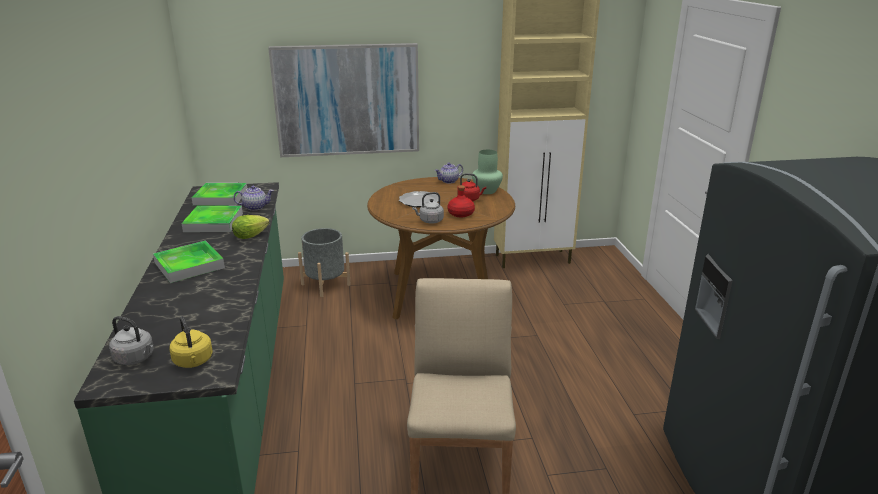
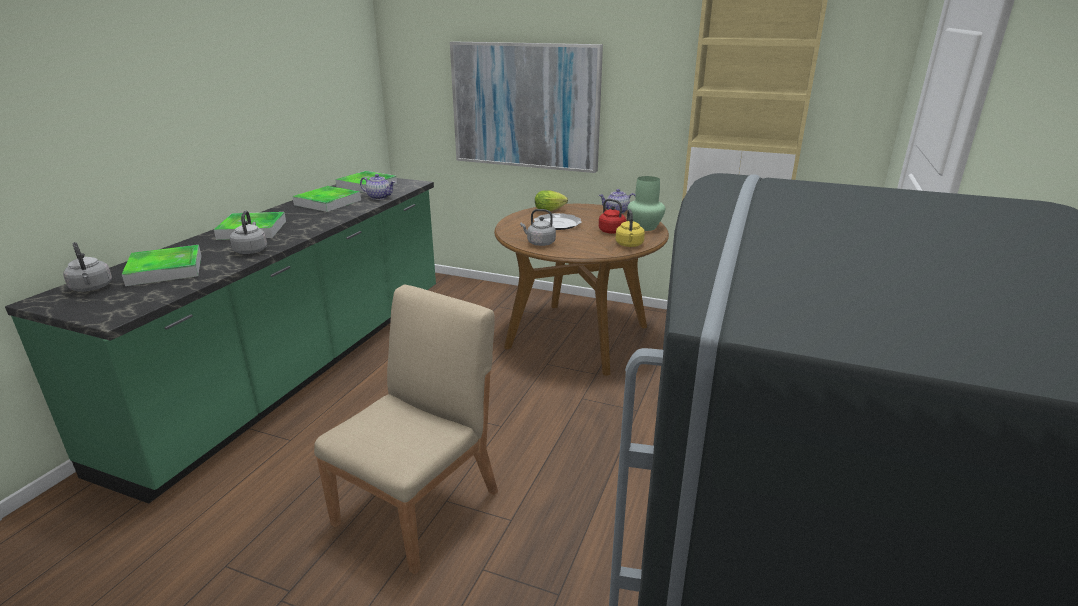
camera: 30 degrees right, 0 degrees up
yellow kettle [170,316,213,368] -> yellow kettle moved to [616,209,645,247]
lettuce [232,215,270,239] -> lettuce moved to [535,190,568,211]
grey planter [298,228,351,297] -> none
red bottle [447,185,475,217] -> none
none -> tray [122,245,201,286]
none -> grey kettle [230,211,267,254]

